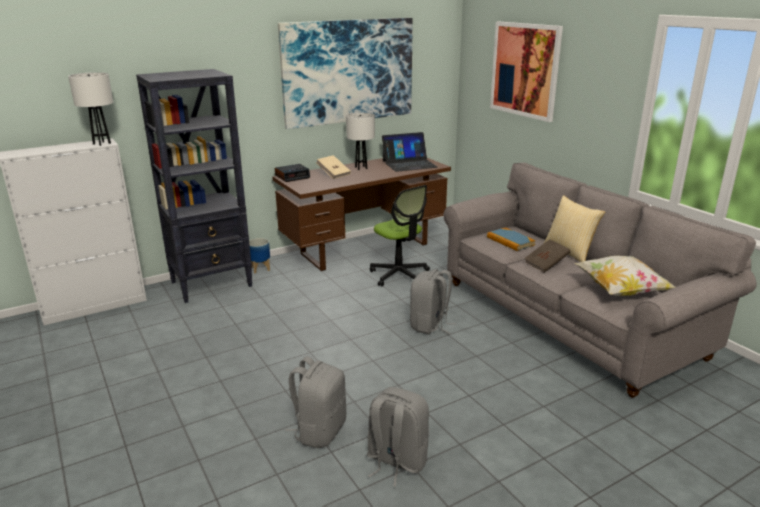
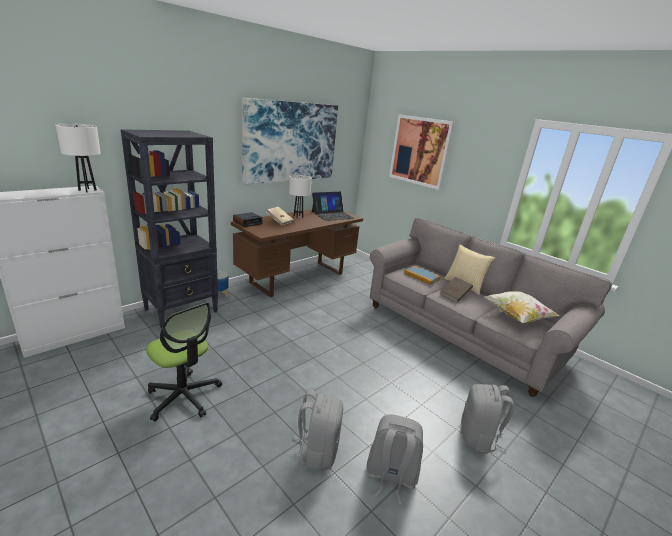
camera: 15 degrees left, 0 degrees up
office chair [370,185,430,286] -> office chair moved to [146,302,222,421]
grey backpack [410,269,457,334] -> grey backpack moved to [461,384,514,454]

